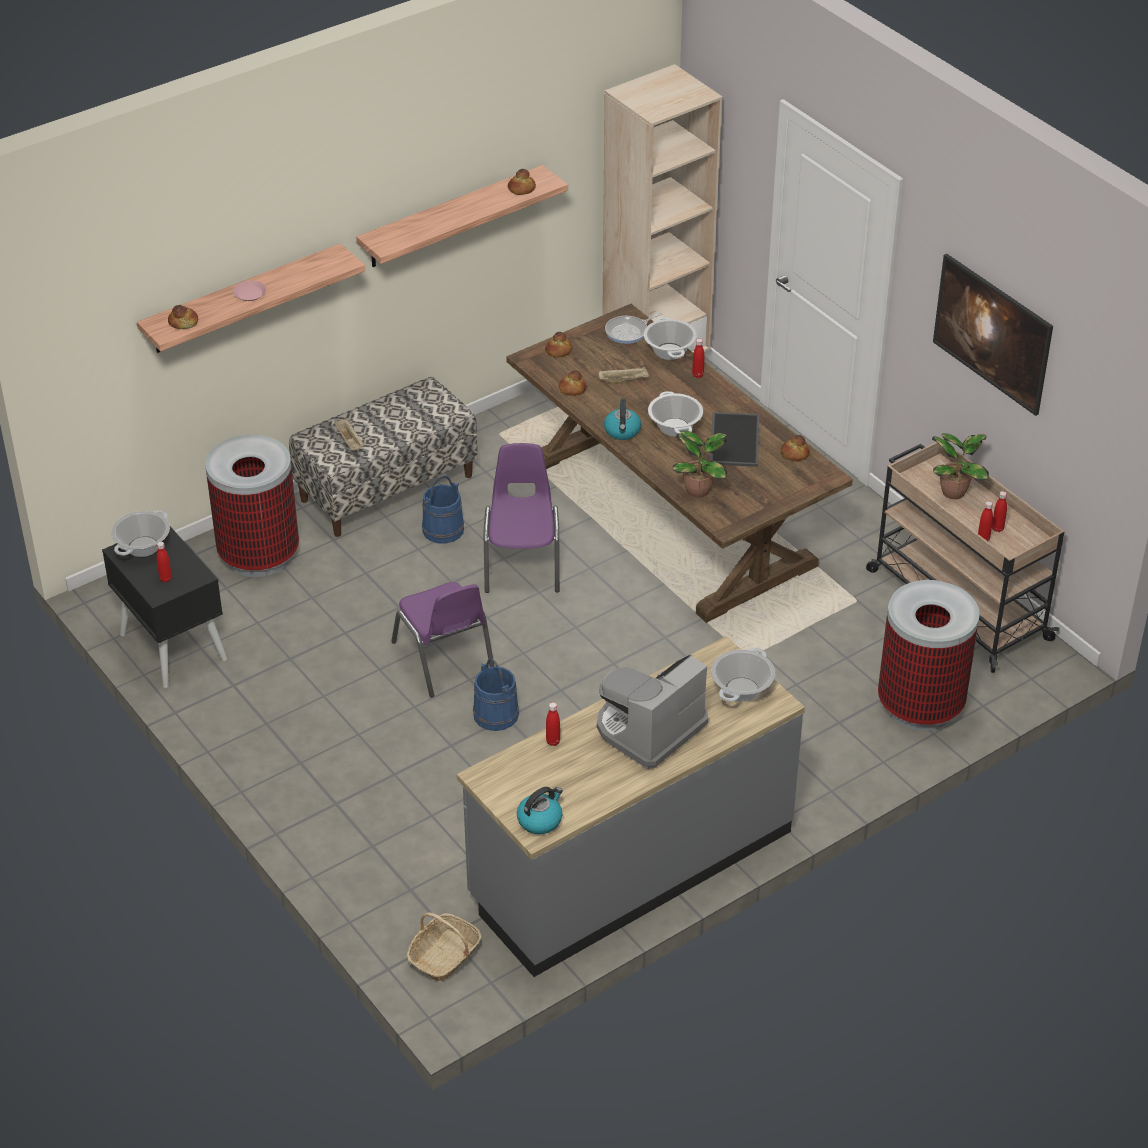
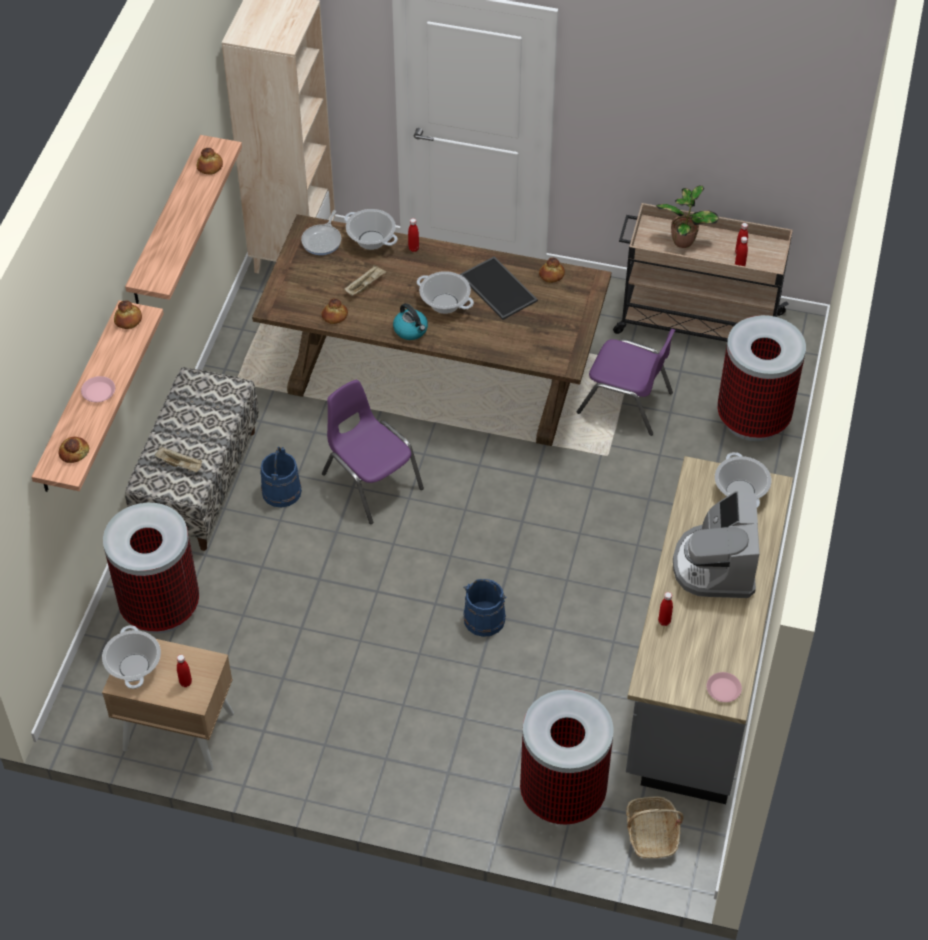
camera: 40 degrees left, 10 degrees up
black nightstand [102,526,227,688] -> beige nightstand [102,639,234,771]
purple chair [391,582,495,697] -> purple chair moved to [577,329,675,436]
kettle [517,787,563,834] -> pink plate [706,672,742,702]
bread [545,332,572,358] -> bread moved to [114,300,142,329]
potted plant [672,431,728,498] -> none
picture [933,254,1053,416] -> none
none -> trash can [520,690,614,825]

